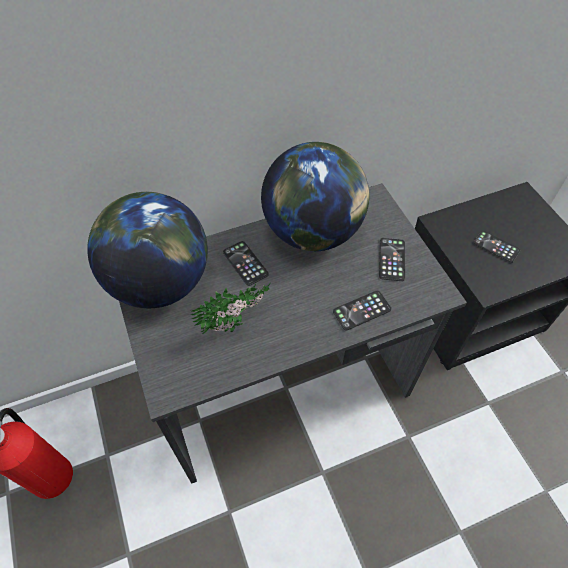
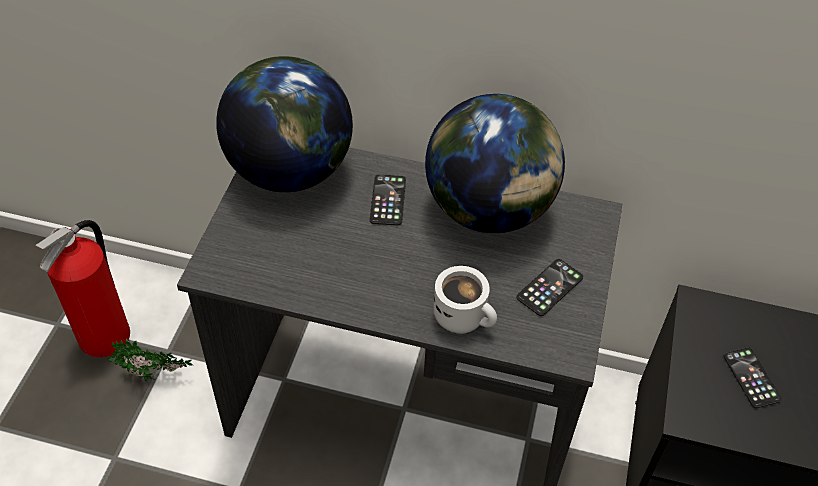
camera: 35 degrees right, 5 degrees down
potted plant [190,282,271,334] -> potted plant moved to [109,339,192,382]
phone [333,291,392,330] -> white mug [433,266,497,334]

